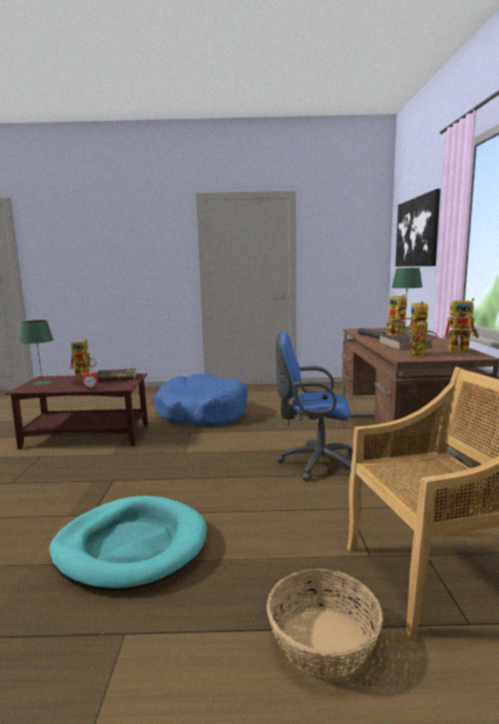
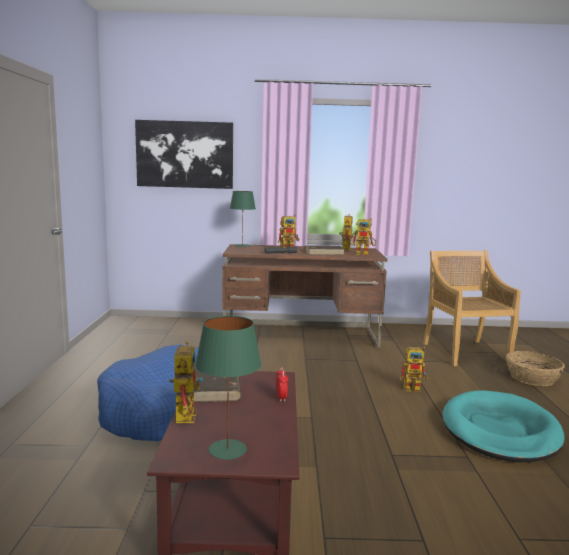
camera: 90 degrees left, 0 degrees up
blue office chair [275,332,353,481] -> none
none -> toy robot [400,347,428,392]

